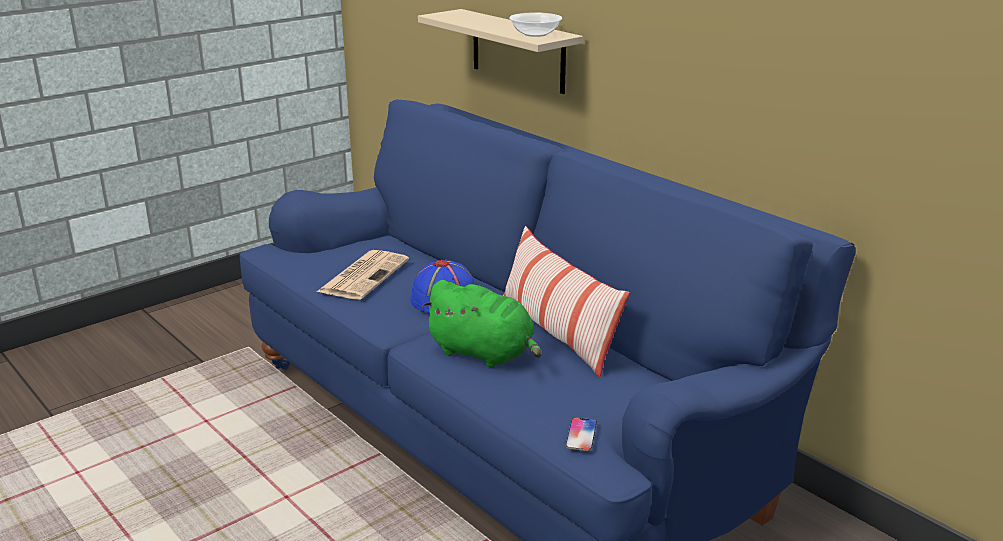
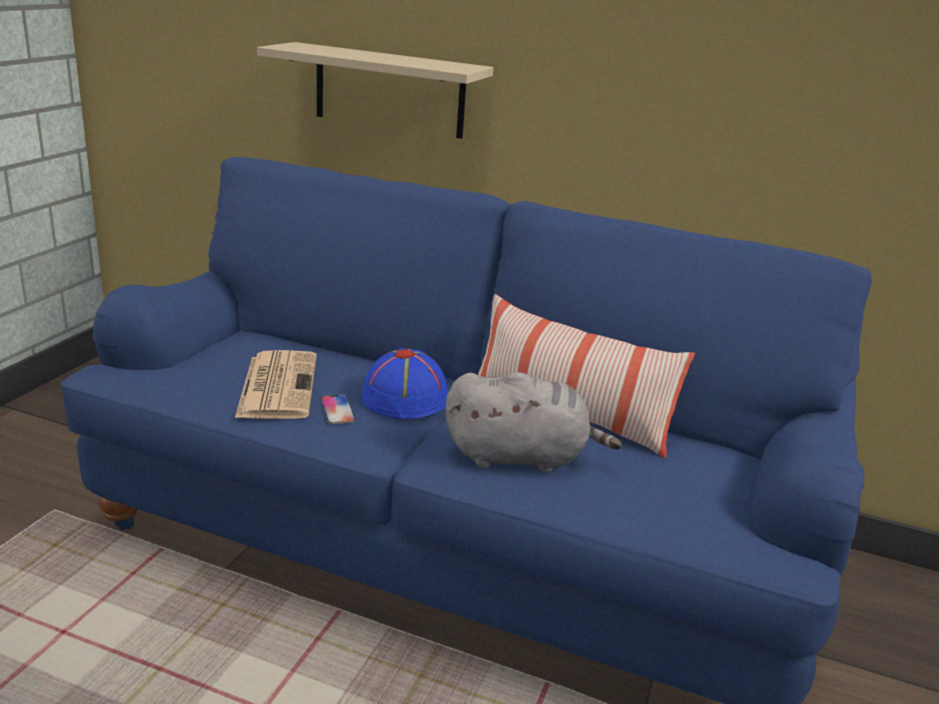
camera: 30 degrees left, 0 degrees up
green plush toy [421,280,541,368] -> grey plush toy [446,372,622,473]
bowl [509,12,562,37] -> none
phone [566,418,597,451] -> phone moved to [321,395,355,424]

